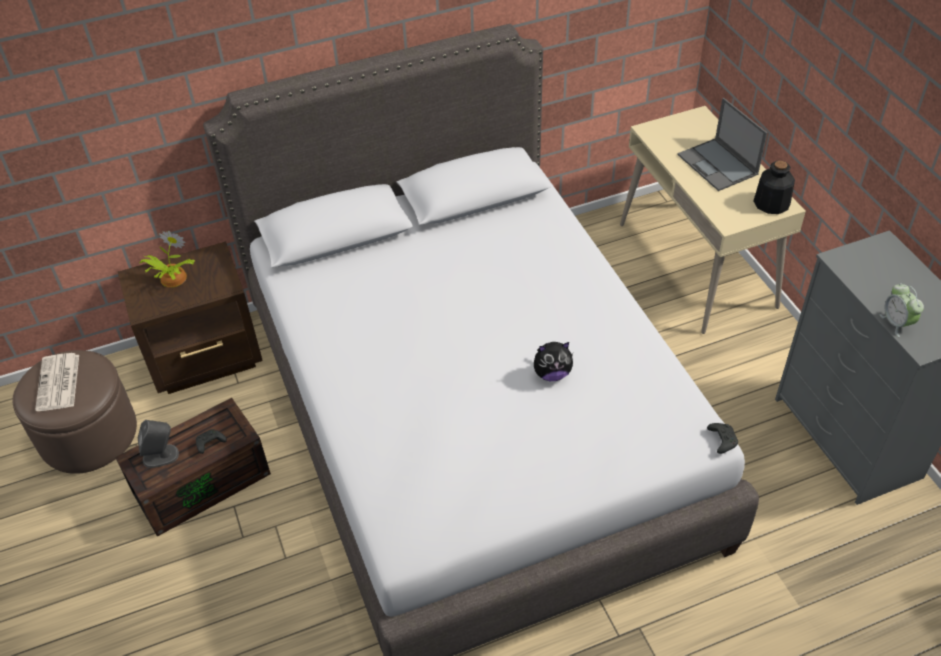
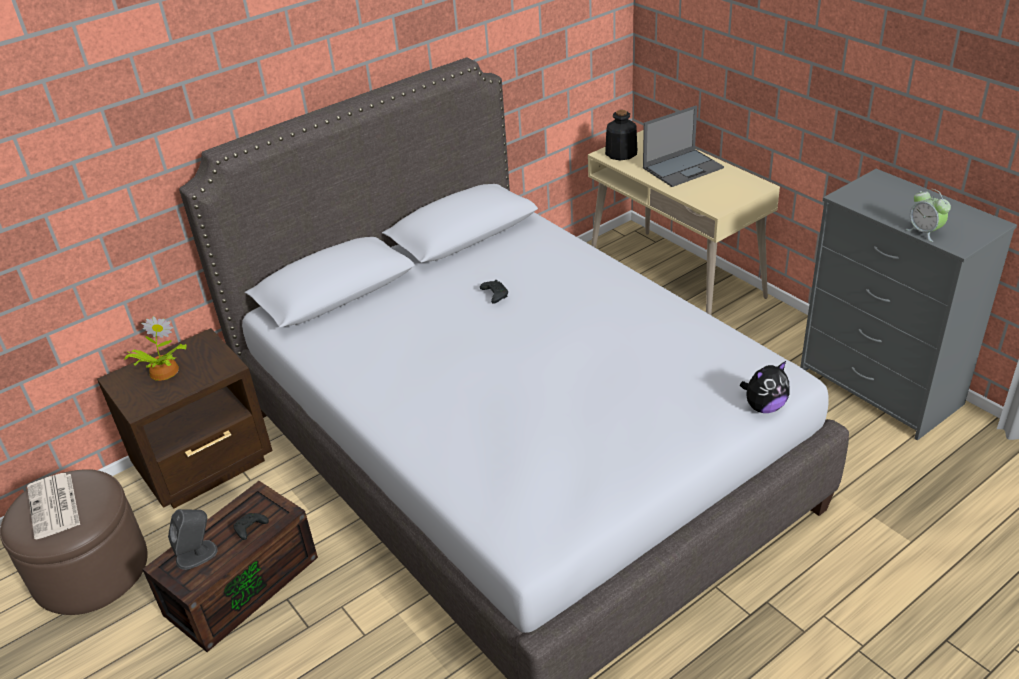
camera: 15 degrees left, 10 degrees down
plush toy [534,342,573,381] -> plush toy moved to [740,361,790,413]
laptop [677,98,768,191] -> laptop turned 75 degrees counterclockwise [643,105,724,187]
black game controller [707,423,738,454] -> black game controller moved to [480,280,508,304]
bottle [753,161,795,214] -> bottle moved to [605,110,637,161]

